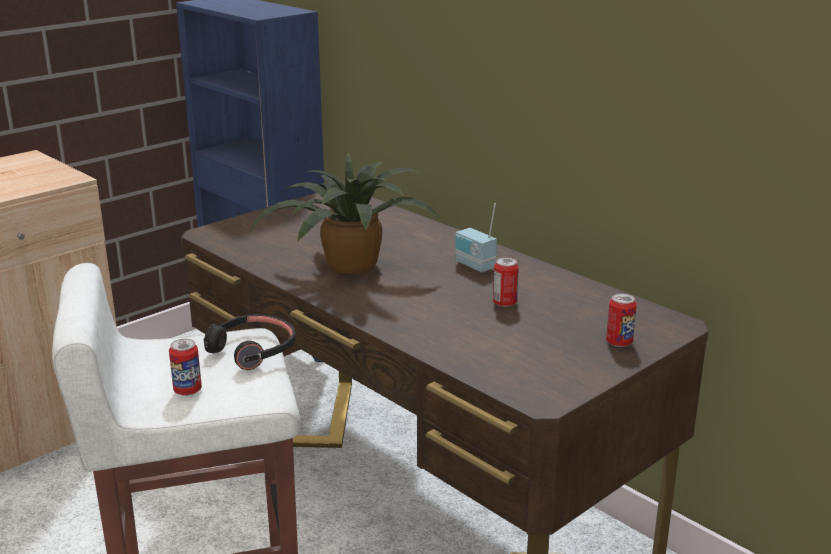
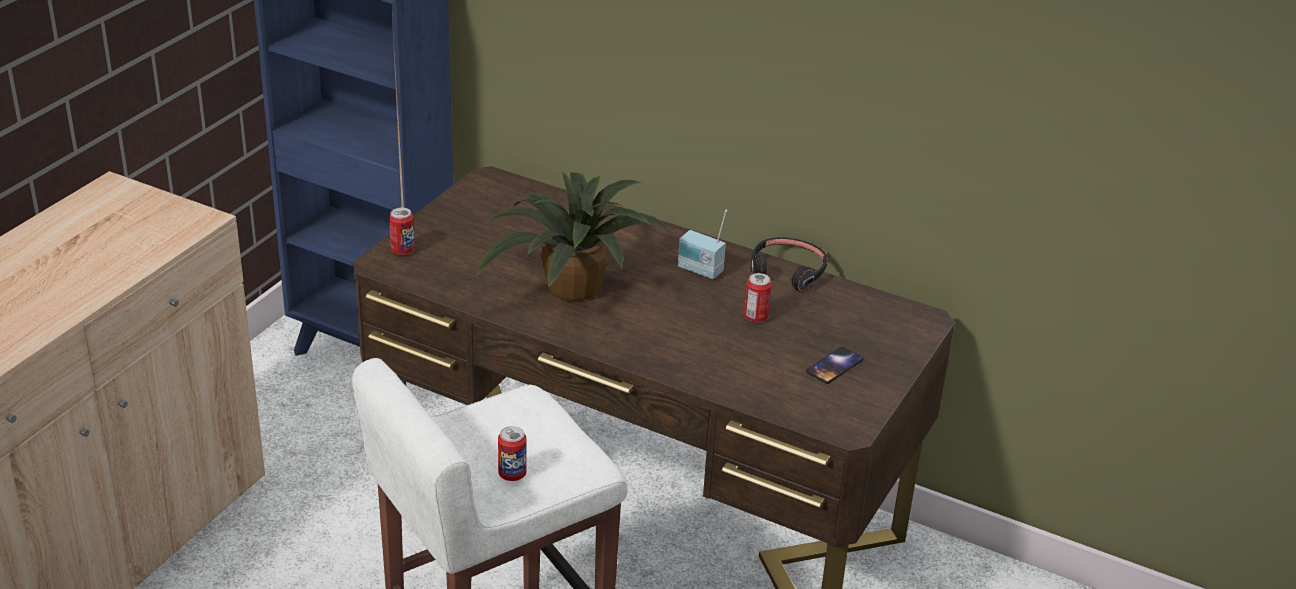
camera: 20 degrees left, 10 degrees up
black headphones [204,314,296,370] -> black headphones moved to [750,237,828,292]
can [606,294,637,347] -> can moved to [389,208,415,255]
none -> phone [806,347,864,384]

